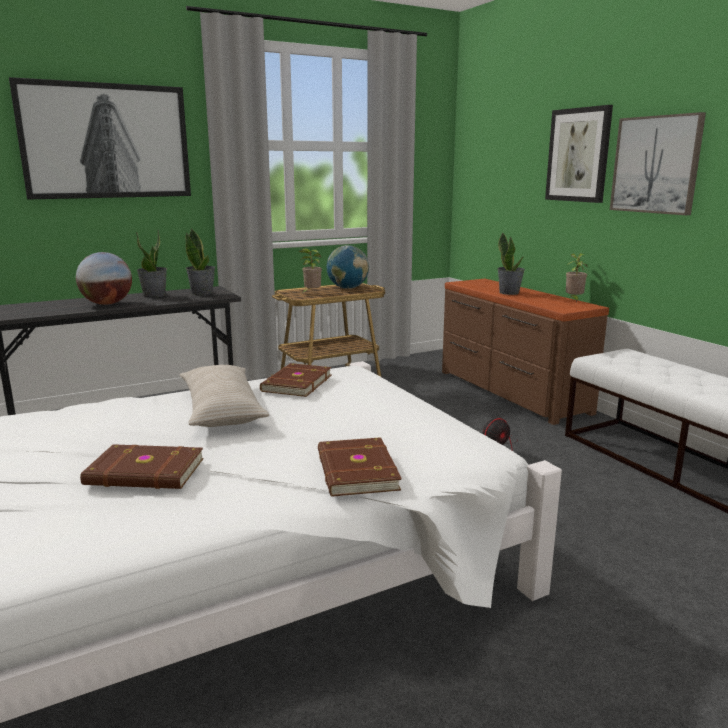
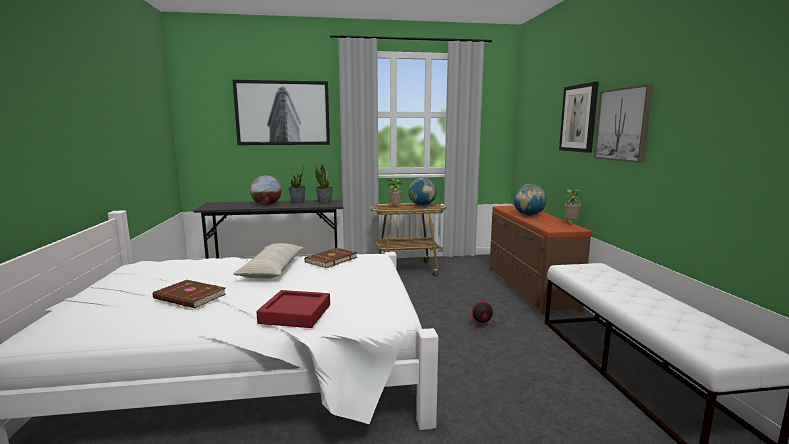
camera: 20 degrees right, 5 degrees down
brown book [318,437,402,497] -> red tray [256,290,330,328]
potted plant [497,232,525,295] -> globe [513,184,547,216]

